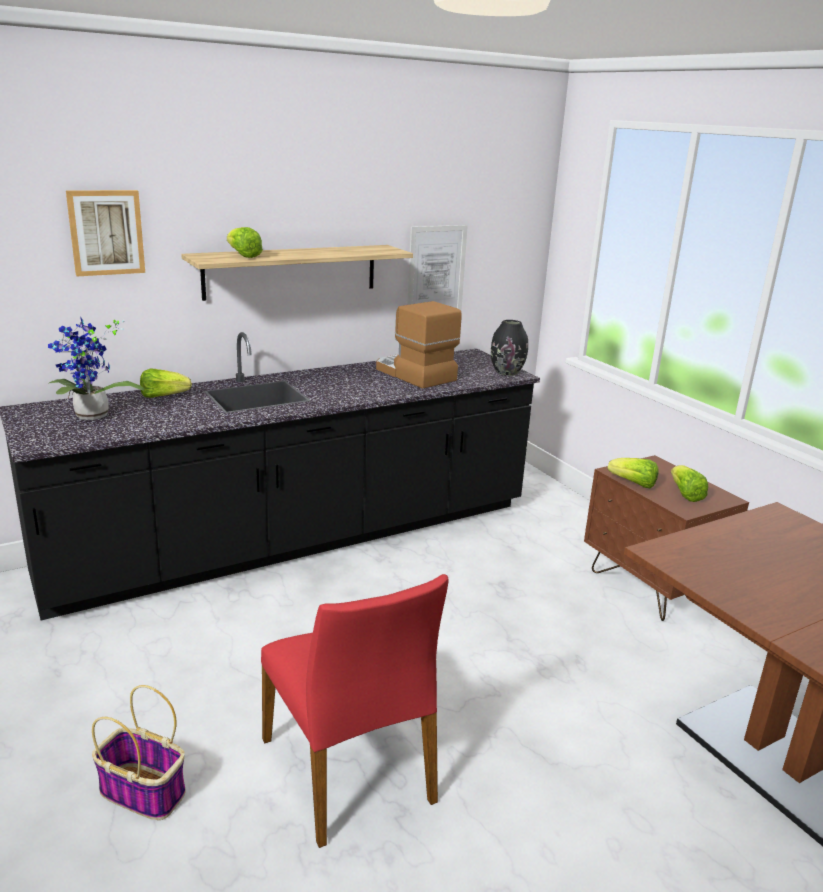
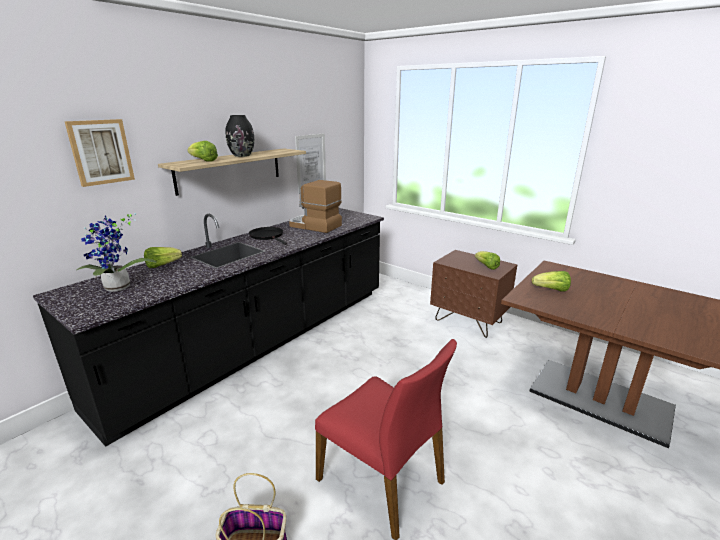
camera: 20 degrees left, 0 degrees up
black vase [491,320,528,376] -> black vase moved to [226,115,254,157]
lettuce [608,458,659,488] -> lettuce moved to [532,271,571,291]
none -> black frying pan [249,227,287,245]

